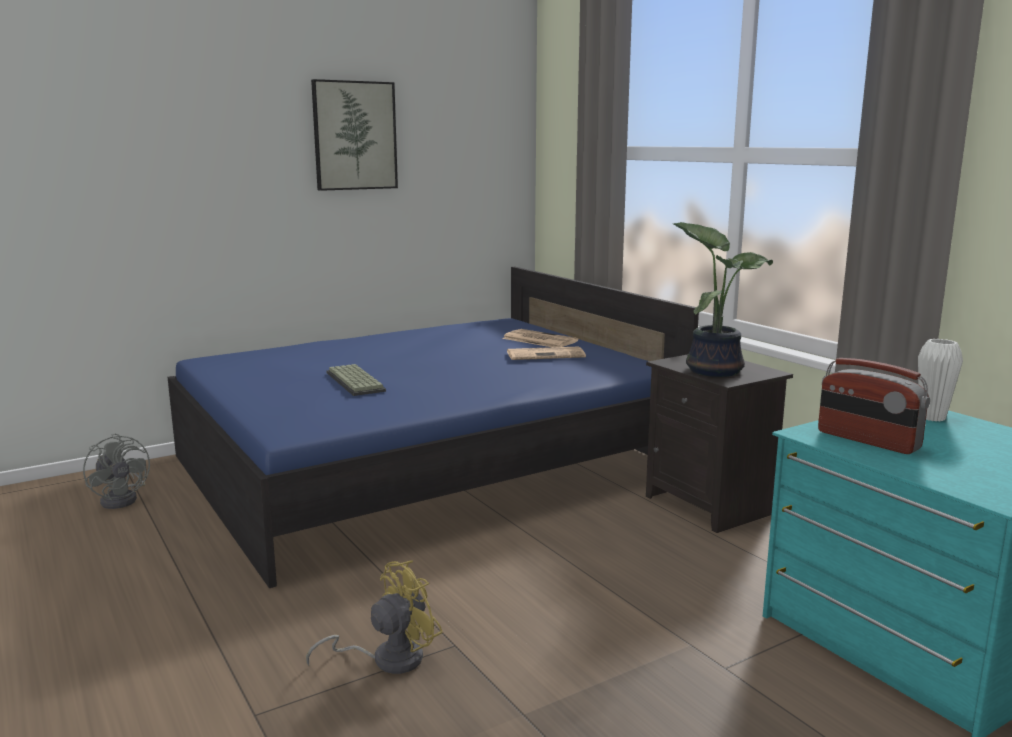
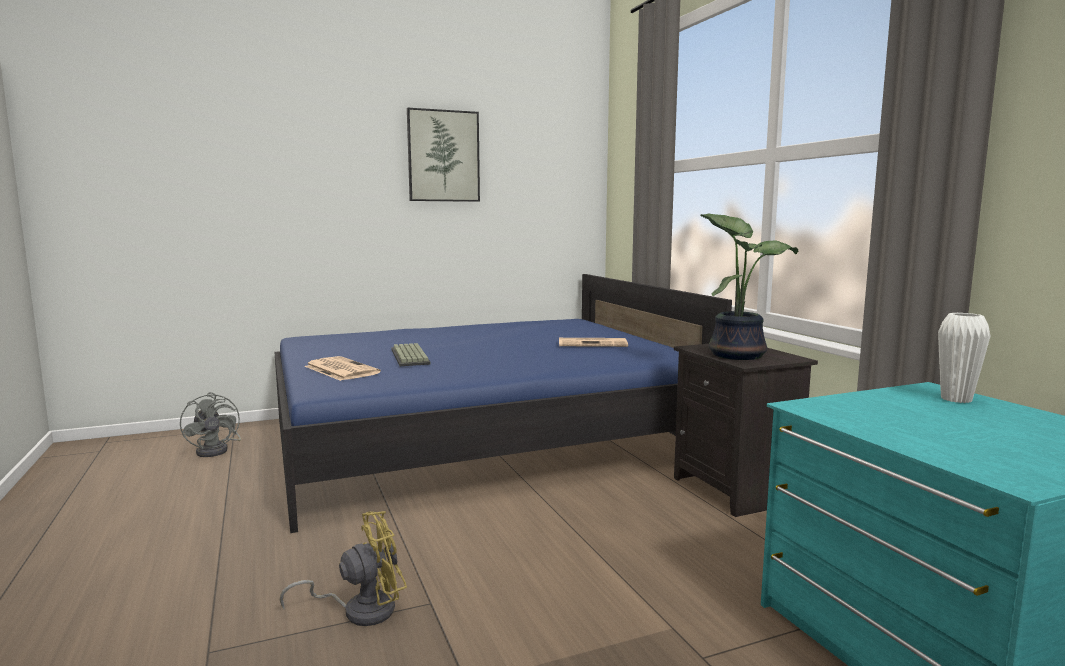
camera: 10 degrees right, 5 degrees down
newspaper [502,329,578,347] -> newspaper moved to [304,356,381,381]
radio [818,358,930,454] -> none

